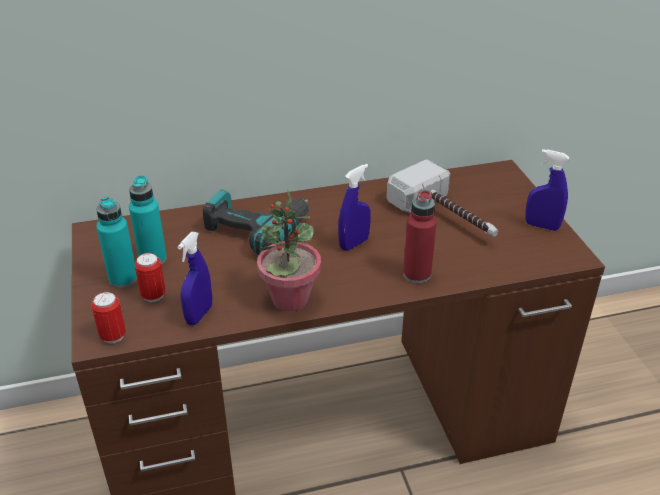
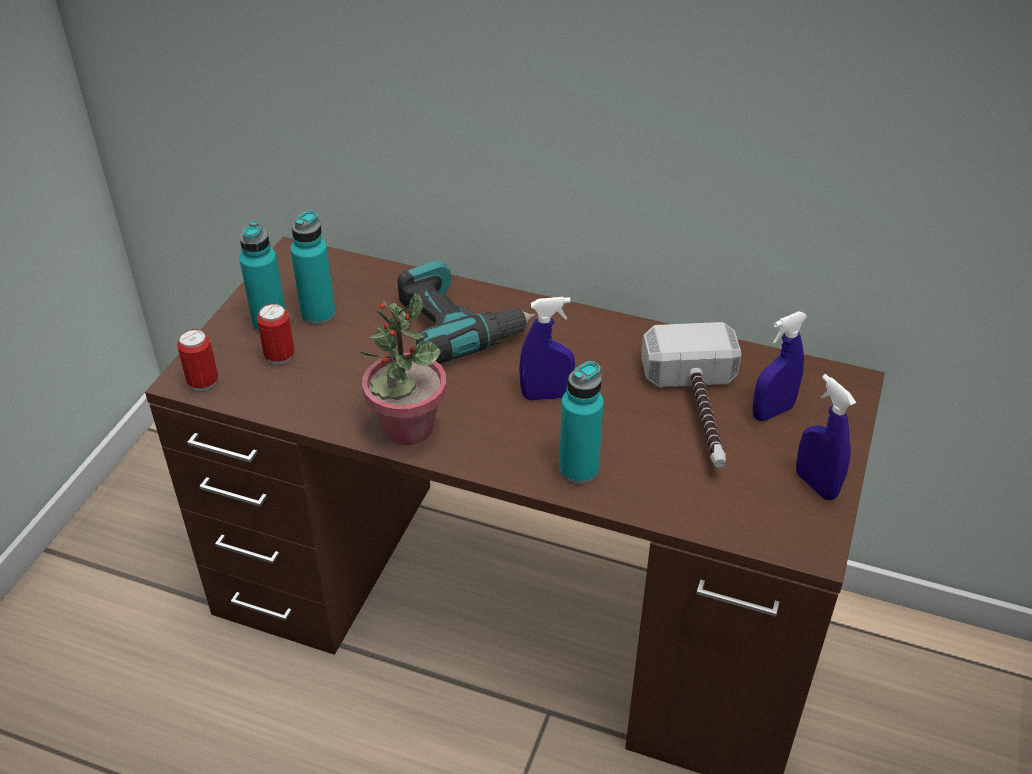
camera: 35 degrees right, 5 degrees up
blue spray bottle [178,232,212,325] -> blue spray bottle moved to [752,311,808,421]
red bottle [403,190,437,284] -> turquoise bottle [559,361,604,484]

